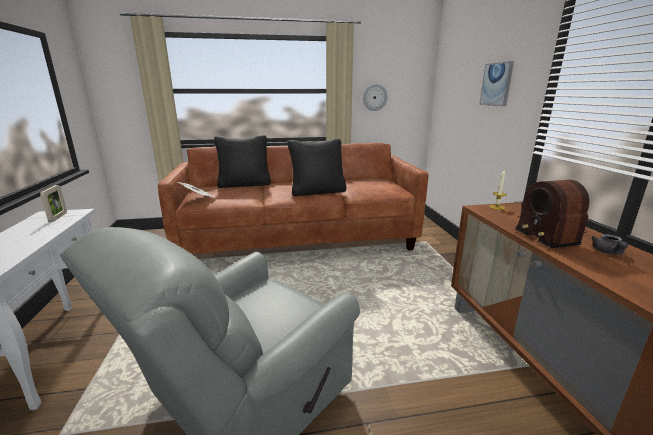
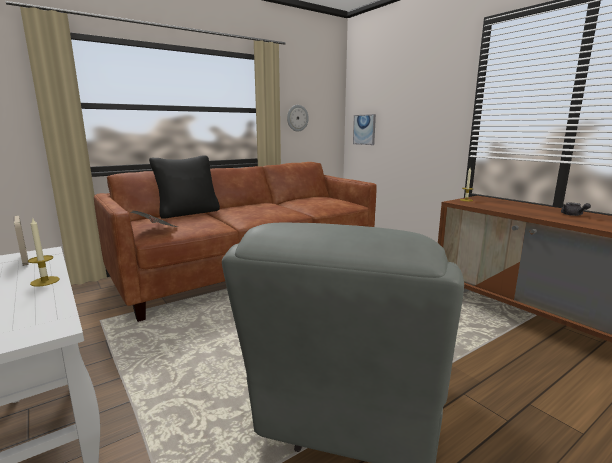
camera: 25 degrees left, 5 degrees down
black pillow [288,139,346,196] -> none
picture [479,61,514,106] -> picture moved to [353,114,376,145]
radio [515,180,589,248] -> none
none -> candle [28,217,60,287]

